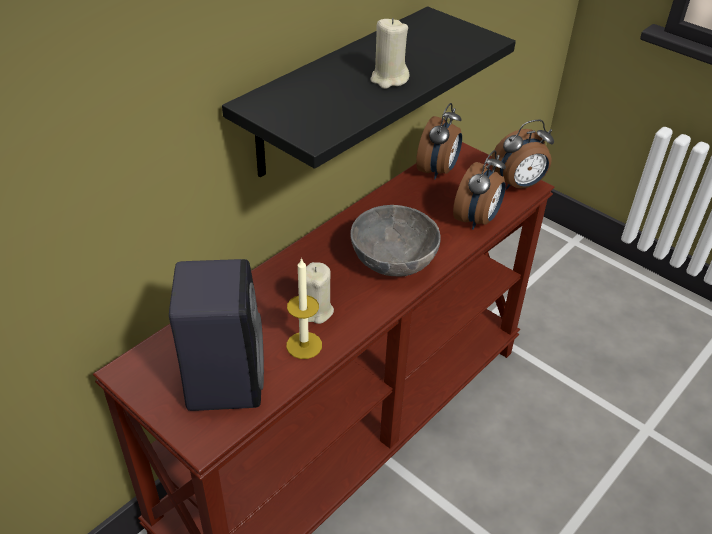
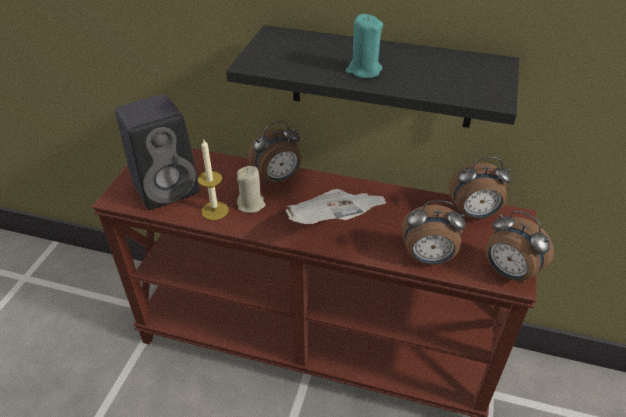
camera: 65 degrees right, 0 degrees up
grey bowl [350,205,441,277] -> newspaper [286,189,387,224]
beige candle [371,18,409,89] -> turquoise candle [346,14,383,78]
none -> alarm clock [248,121,301,184]

